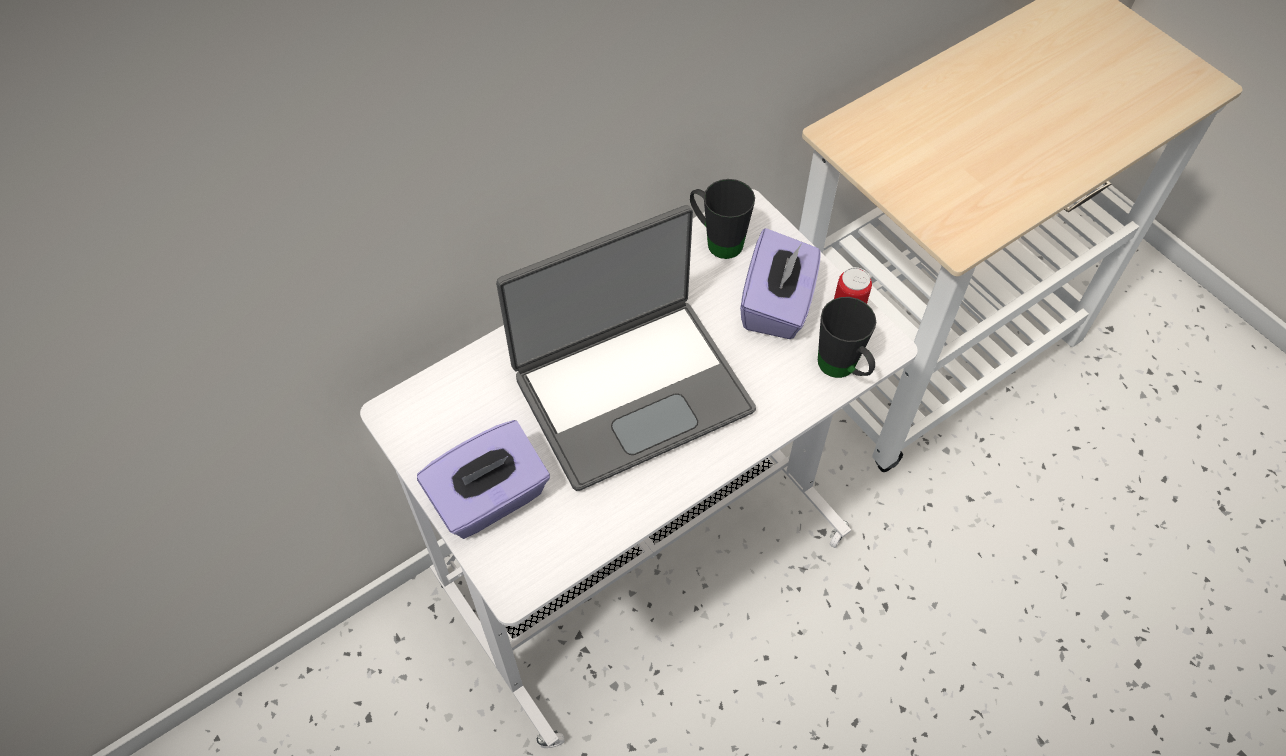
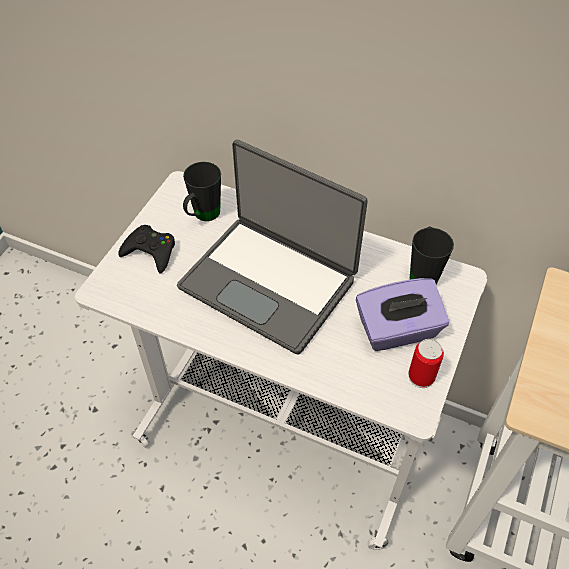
camera: 60 degrees right, 5 degrees down
purple tissue box [417,420,550,539] -> black game controller [118,225,175,273]
black mug [818,297,876,378] -> black mug moved to [183,162,221,221]

